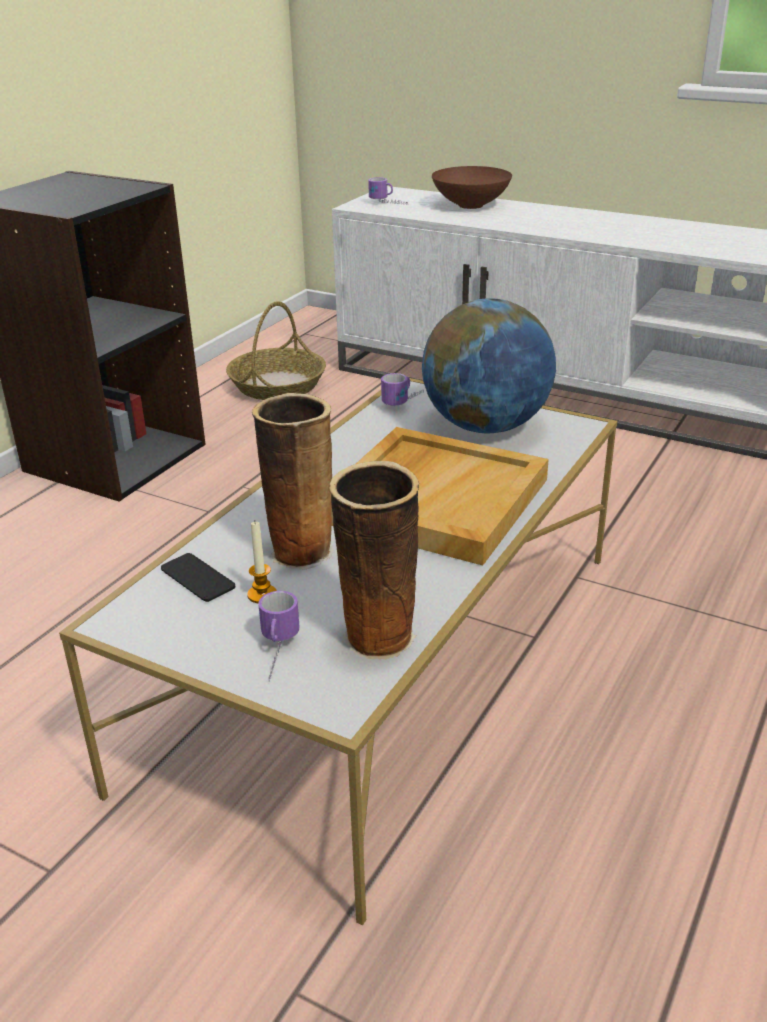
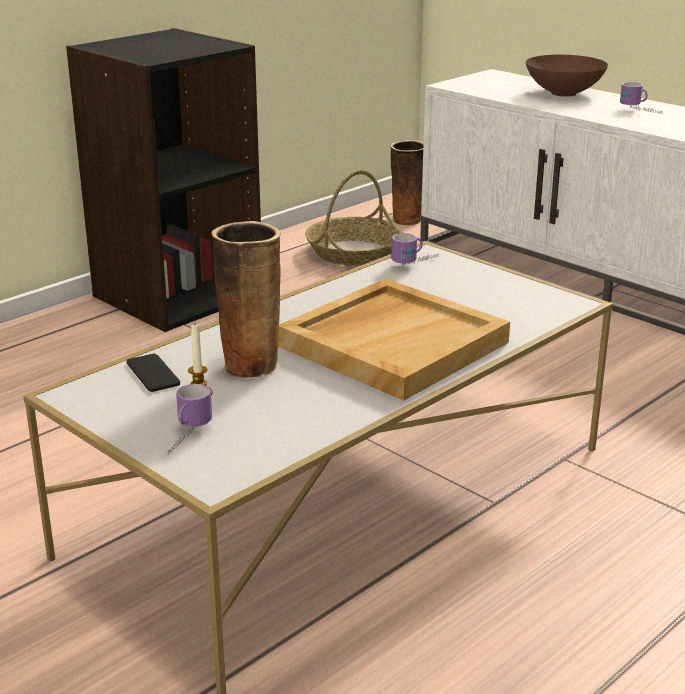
camera: 15 degrees right, 5 degrees down
vase [329,461,419,660] -> vase moved to [390,140,424,226]
mug [368,177,408,205] -> mug moved to [620,82,661,114]
globe [422,298,556,433] -> none

